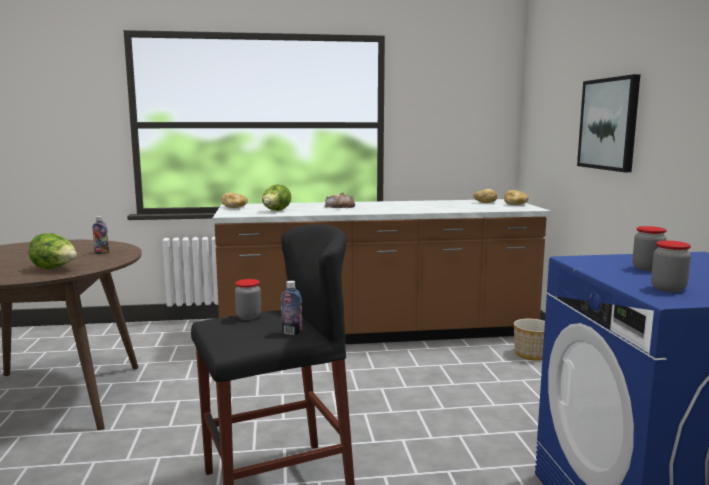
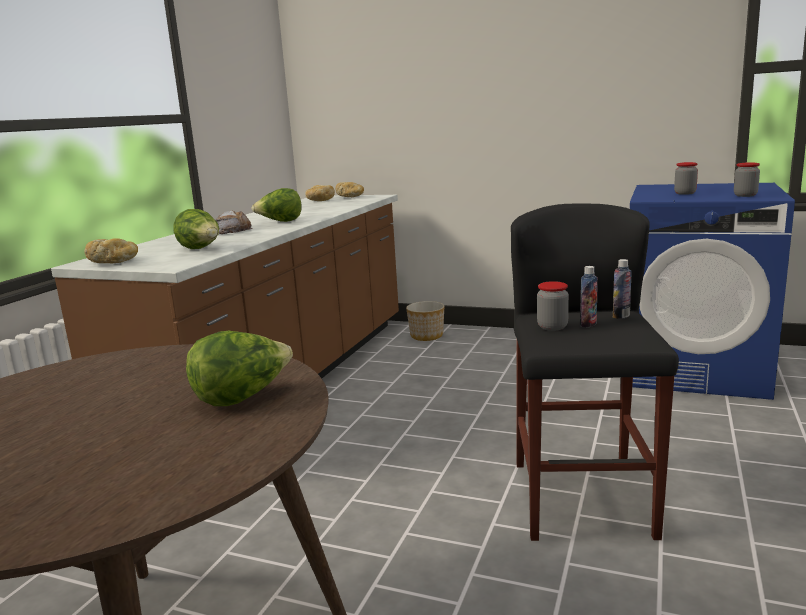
camera: 60 degrees left, 5 degrees up
bottle [92,216,109,254] -> bottle moved to [580,266,598,328]
picture [577,74,640,172] -> none
none -> lettuce [251,188,301,222]

